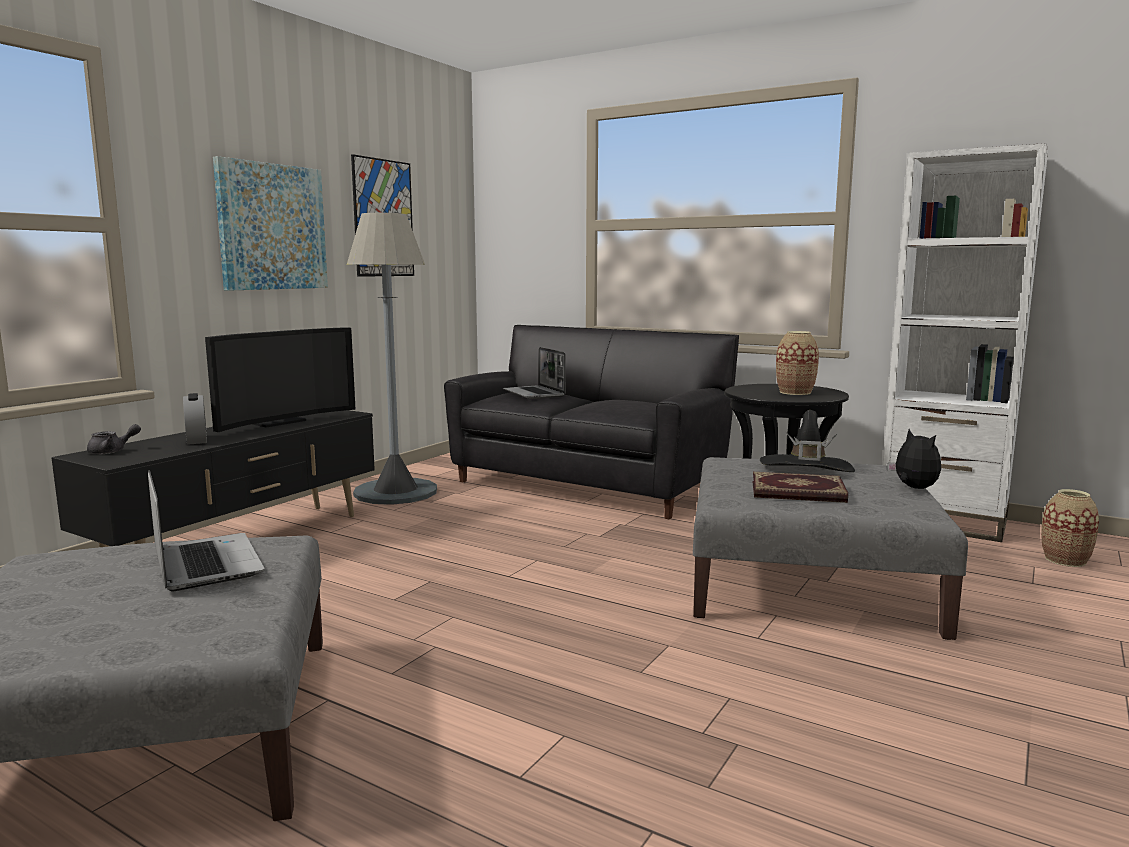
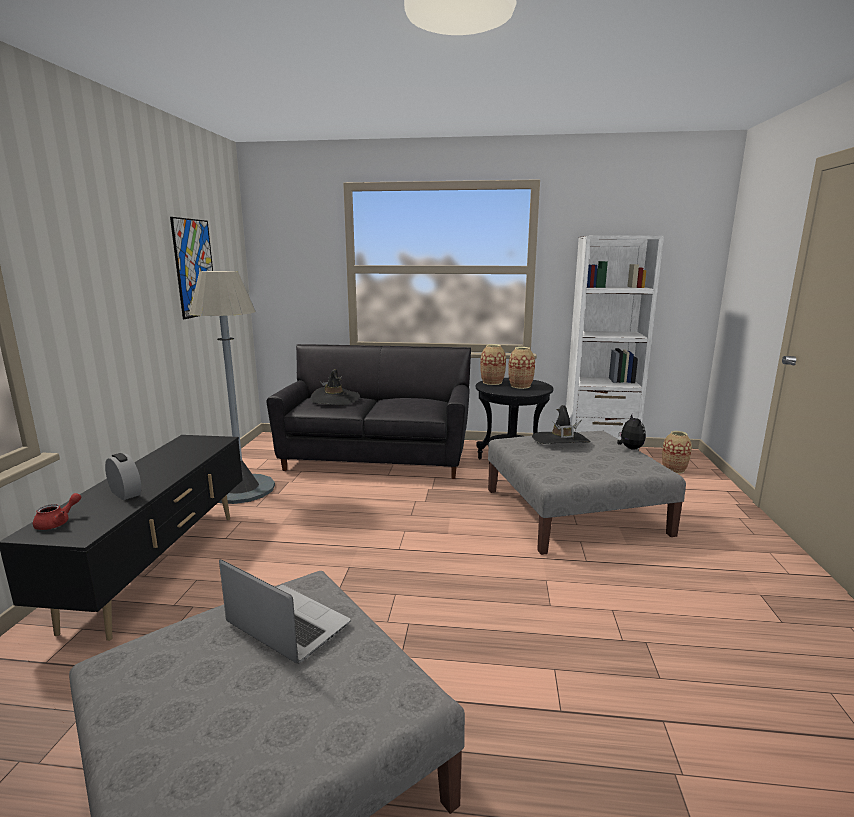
camera: 25 degrees left, 5 degrees up
grey teapot [87,424,141,454] -> red teapot [33,493,81,530]
television [205,327,356,432] -> none
picture [213,156,328,291] -> none
laptop [503,347,566,399] -> black hat [310,369,360,405]
book [753,472,848,503] -> none
plush toy [887,429,941,489] -> plush toy turned 45 degrees clockwise [617,414,646,450]
none -> vase [480,344,506,385]

